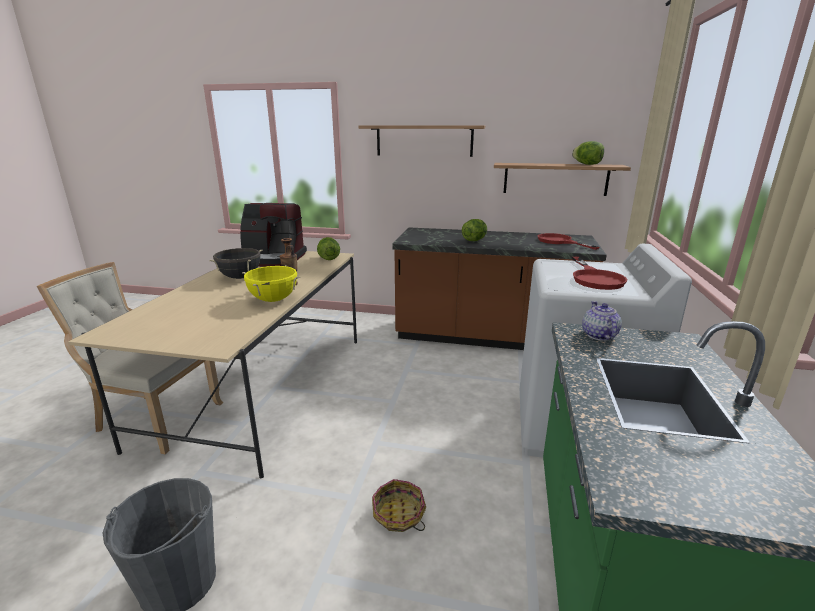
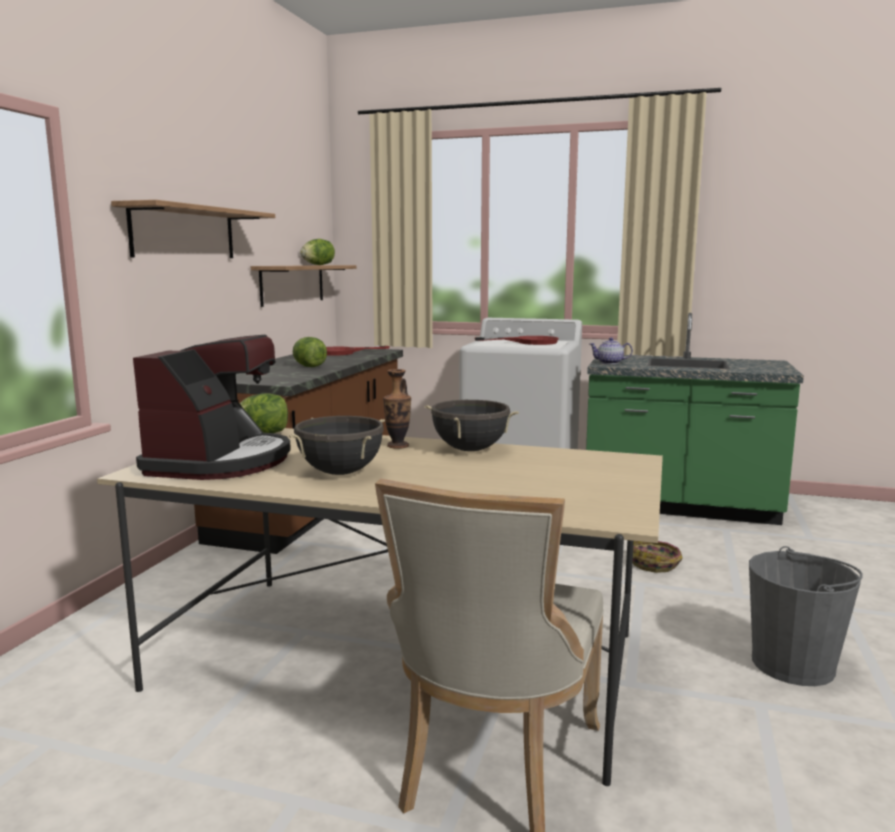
camera: 85 degrees left, 10 degrees down
yellow cooking pot [242,265,300,302] -> black cooking pot [424,400,519,451]

